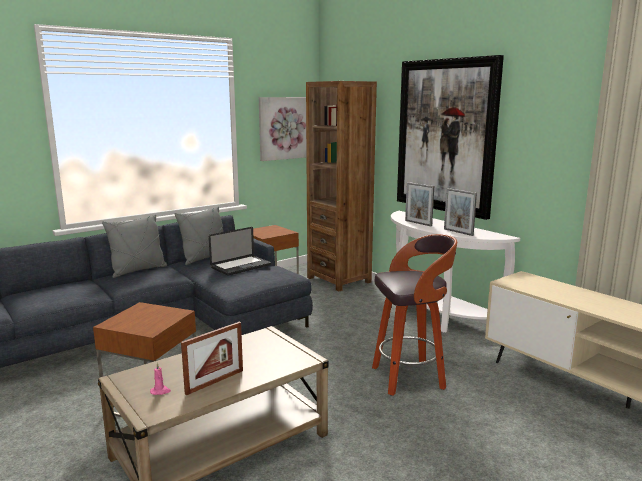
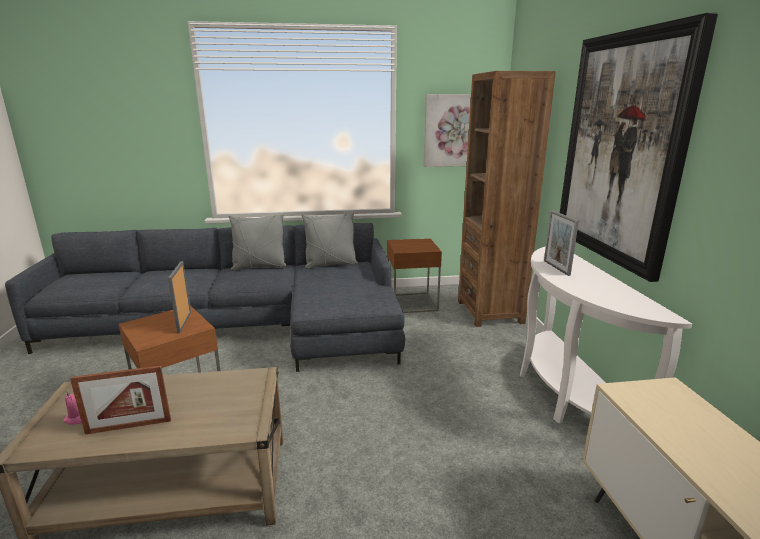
camera: 30 degrees right, 5 degrees up
laptop [209,227,271,276] -> none
stool [372,234,457,396] -> none
picture frame [444,188,477,236] -> picture frame moved to [168,261,191,333]

